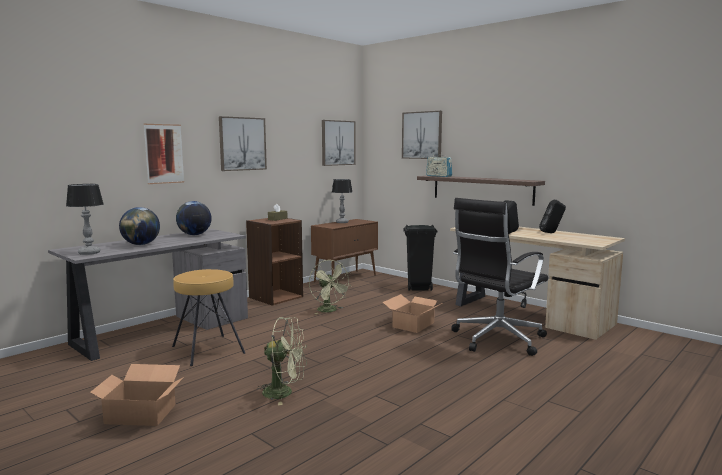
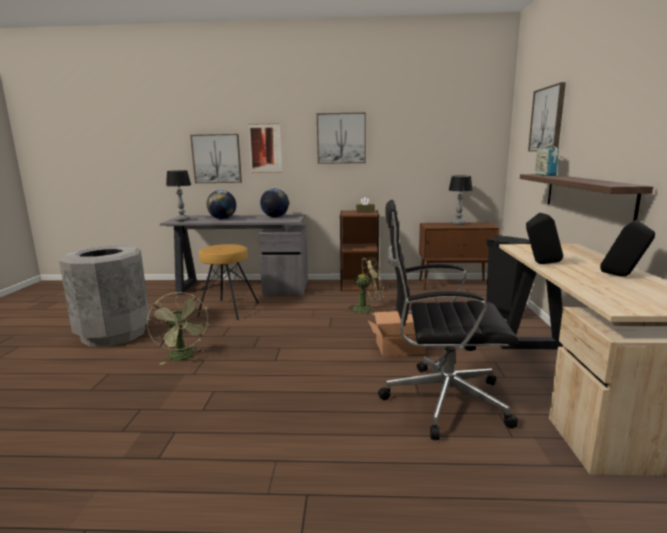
camera: 50 degrees right, 5 degrees up
cardboard box [90,364,184,426] -> grey trash can [59,246,150,347]
green fan [309,260,351,314] -> green fan turned 120 degrees counterclockwise [348,257,384,315]
picture [322,120,356,166] -> picture moved to [190,134,242,183]

